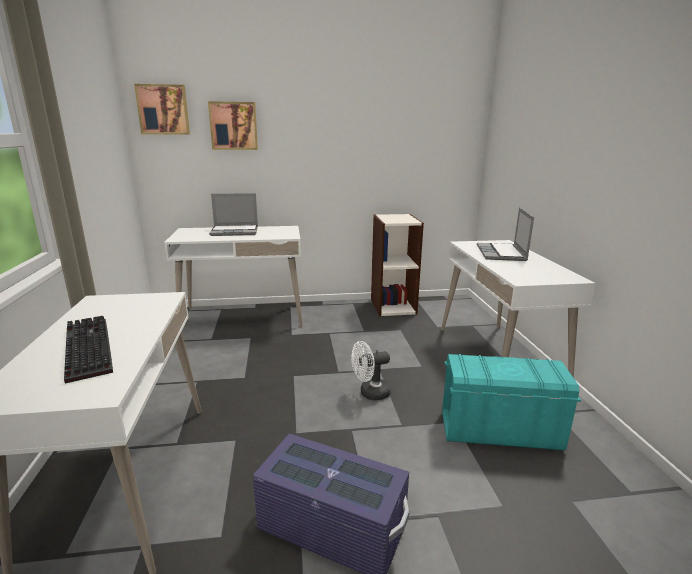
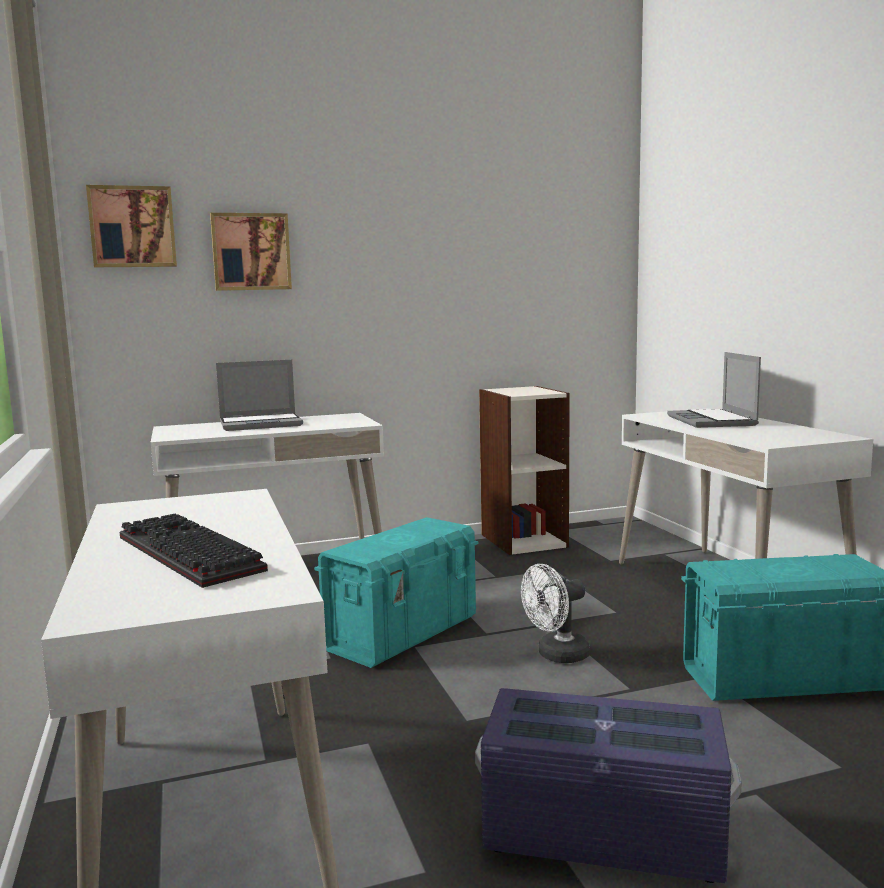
camera: 10 degrees left, 10 degrees down
none -> turquoise storage box [314,517,478,668]

